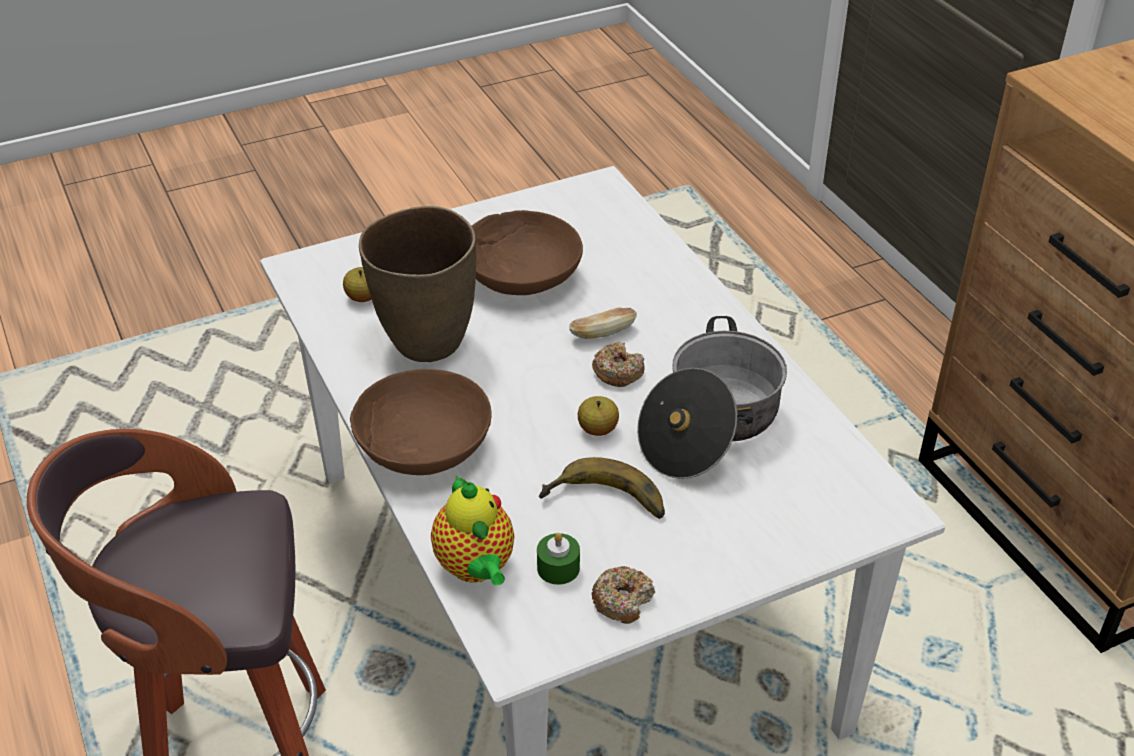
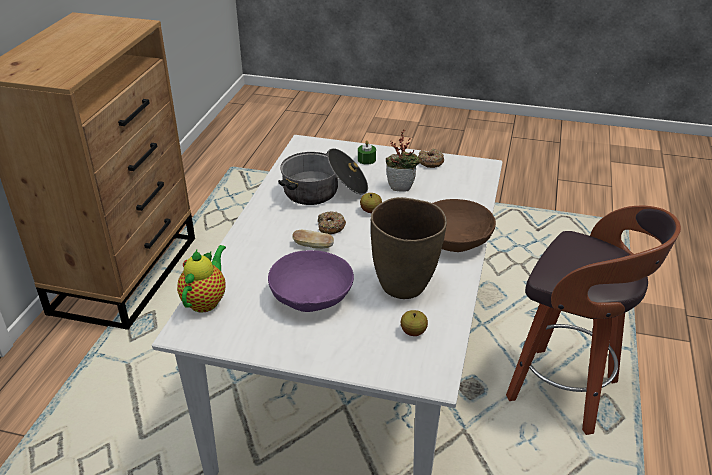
camera: 140 degrees left, 5 degrees down
teapot [431,475,514,586] -> teapot moved to [177,245,226,313]
brown bowl [472,210,583,295] -> purple bowl [268,250,354,312]
green candle [537,533,580,585] -> green candle moved to [358,140,376,165]
banana [539,457,665,519] -> potted plant [386,130,421,192]

